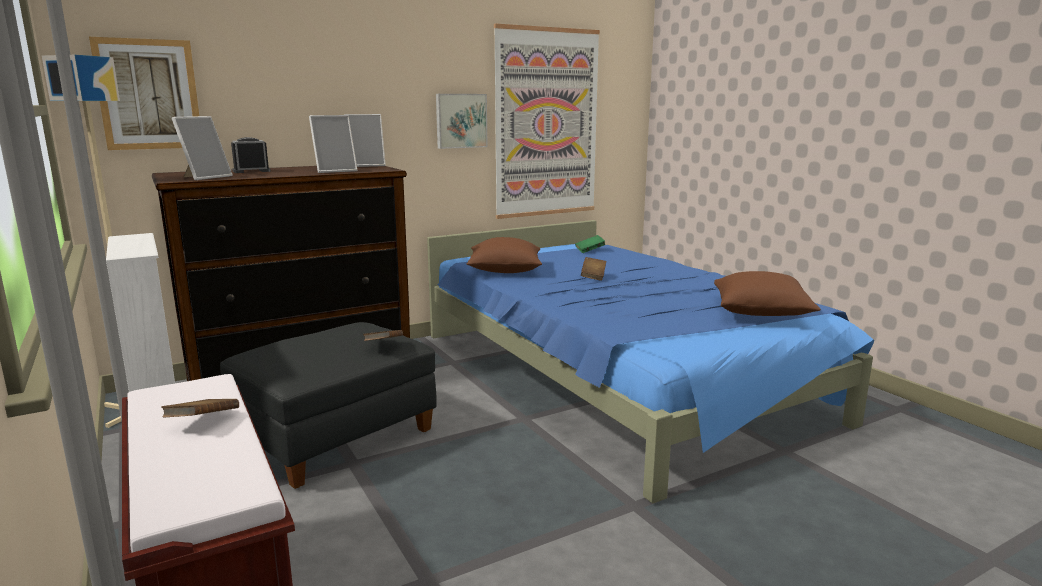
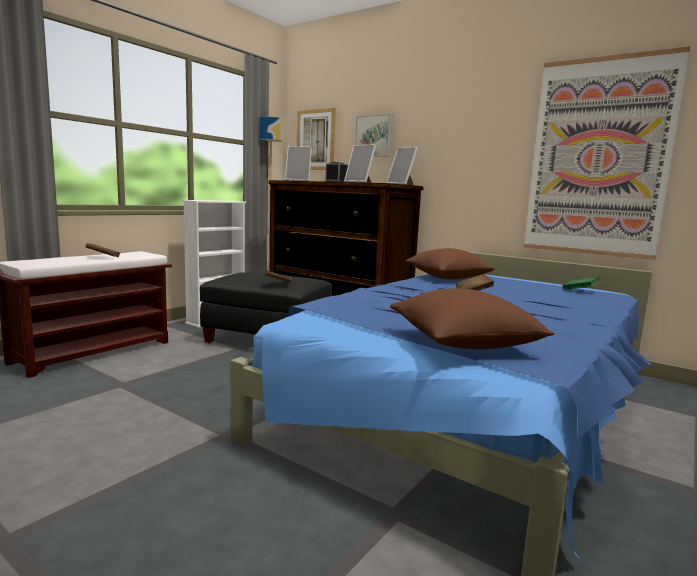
camera: 65 degrees right, 5 degrees down
picture [436,94,488,149] -> picture moved to [355,114,392,157]

